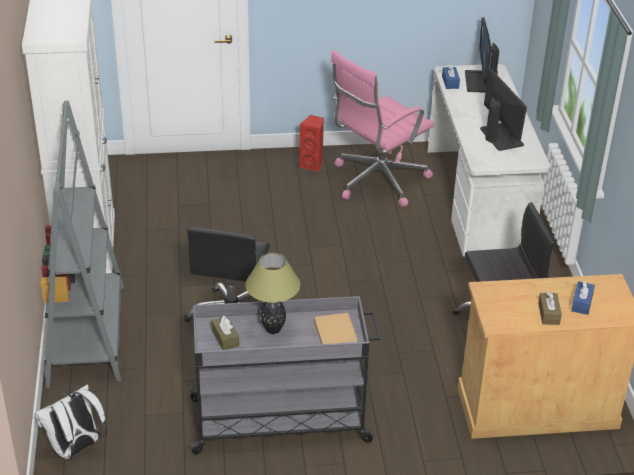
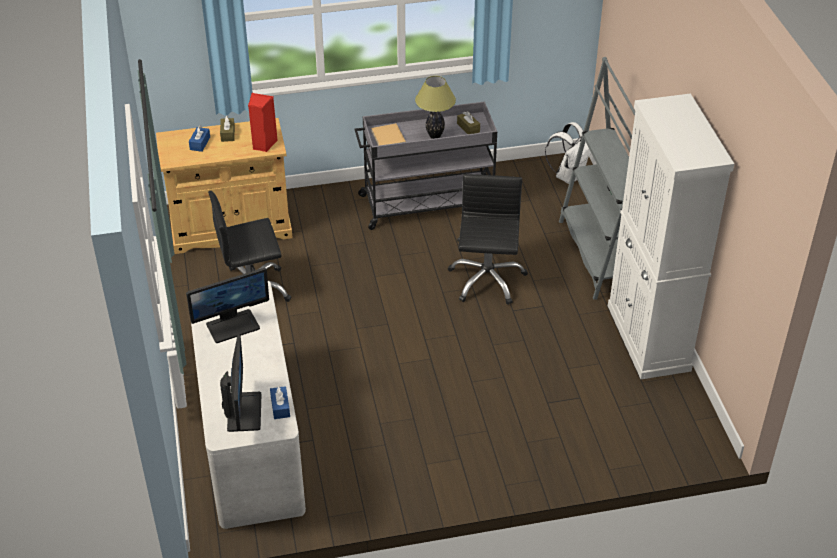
camera: 175 degrees right, 5 degrees up
red speaker [299,115,324,172] -> red speaker moved to [248,93,278,152]
pink office chair [330,50,434,207] -> none
monitor [480,69,527,151] -> monitor turned 90 degrees counterclockwise [186,268,269,343]

